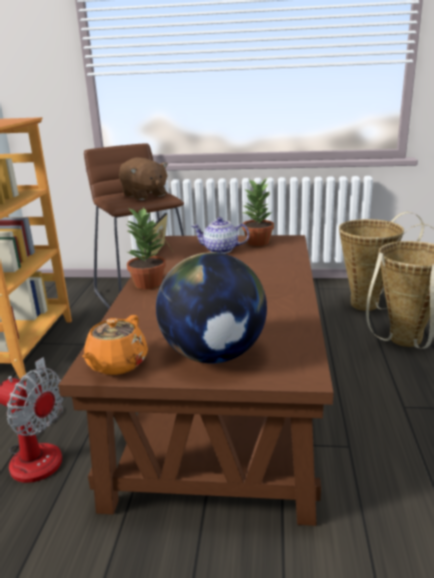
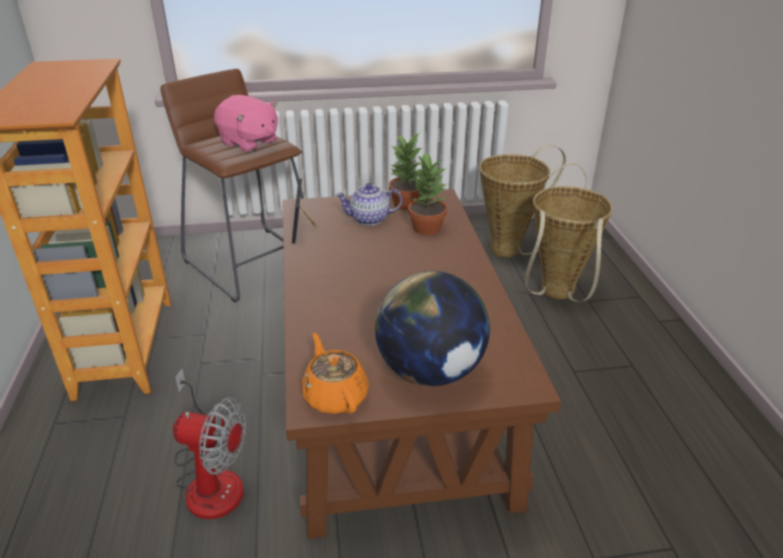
camera: 15 degrees left, 10 degrees up
orange teapot [82,315,148,375] -> orange teapot turned 150 degrees clockwise [301,333,369,414]
brown plush toy [119,157,168,200] -> pink plush toy [214,95,278,152]
potted plant [126,207,166,289] -> potted plant moved to [408,152,447,235]

